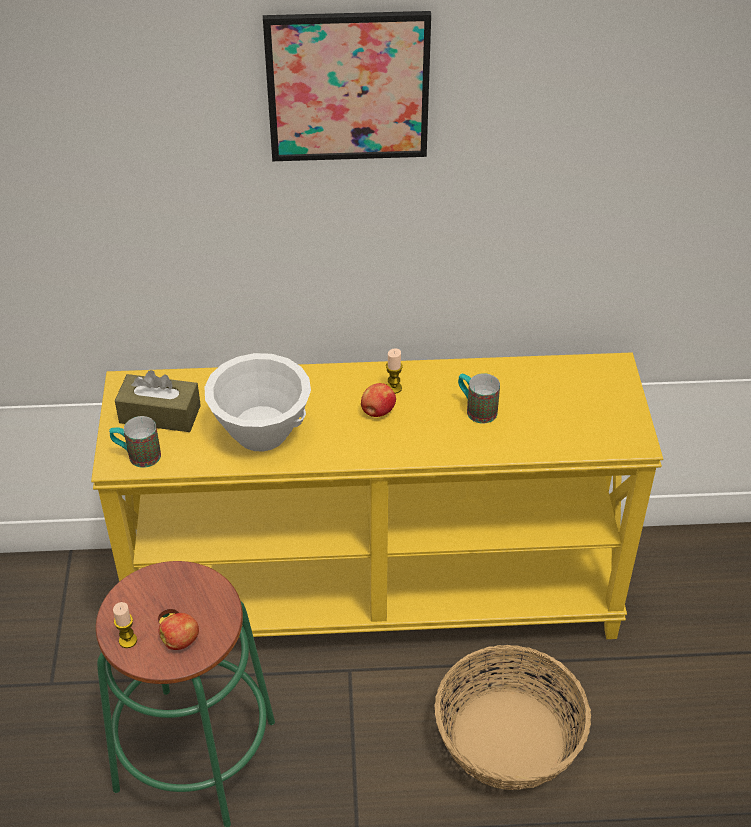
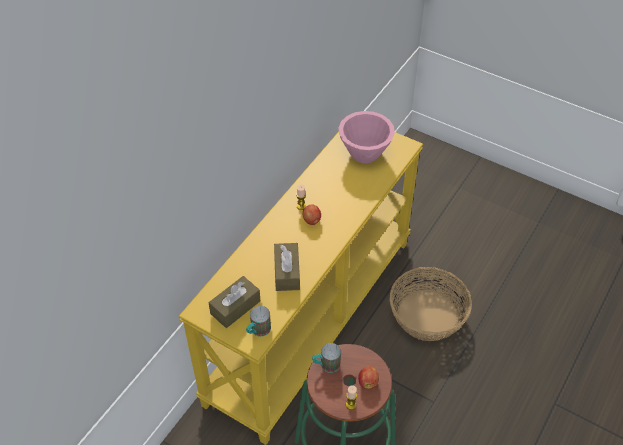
camera: 55 degrees left, 5 degrees up
white bowl [205,353,311,451] -> brown tissue box [274,243,300,291]
picture [263,11,431,161] -> none
mug [458,373,500,424] -> mug moved to [312,343,341,373]
none -> pink bowl [339,111,395,163]

